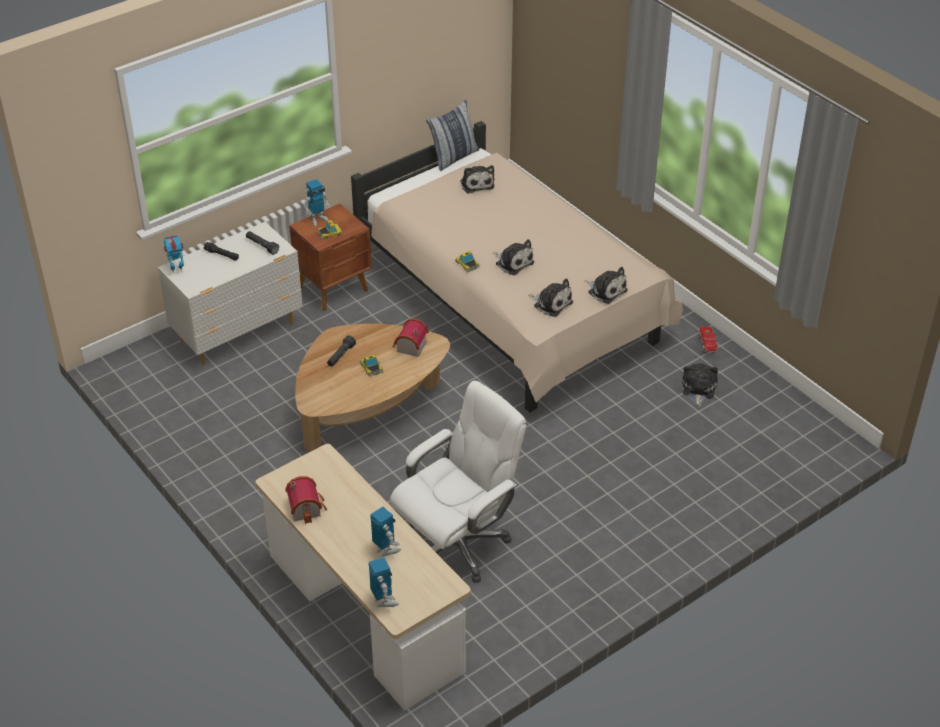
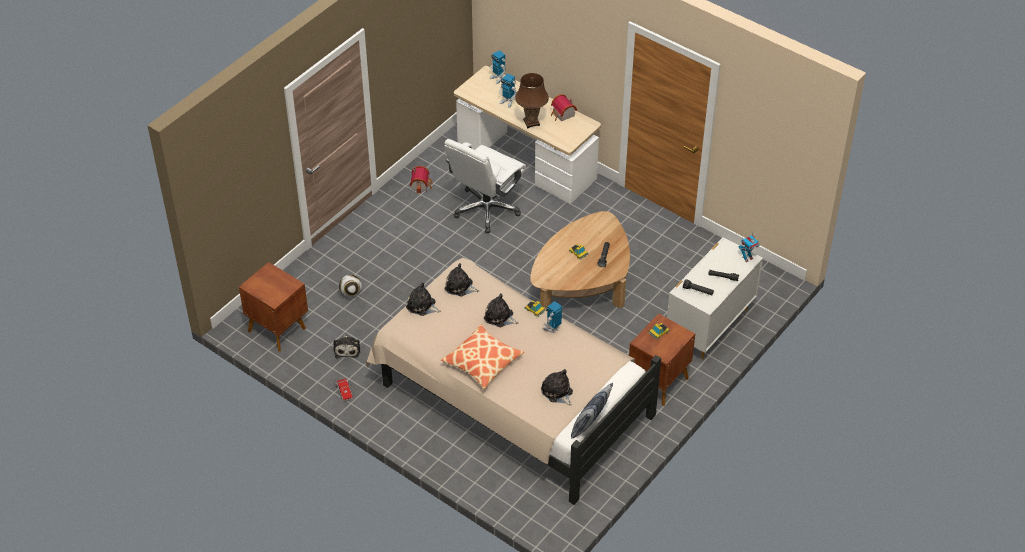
camera: 165 degrees right, 5 degrees up
toy robot [304,179,330,226] -> toy robot moved to [543,301,563,333]
toy house [393,318,429,357] -> toy house moved to [410,166,433,194]
none -> brown nightstand [239,262,308,351]
none -> football [339,274,362,297]
none -> pillow [441,324,524,390]
none -> brown table lamp [515,73,549,128]

